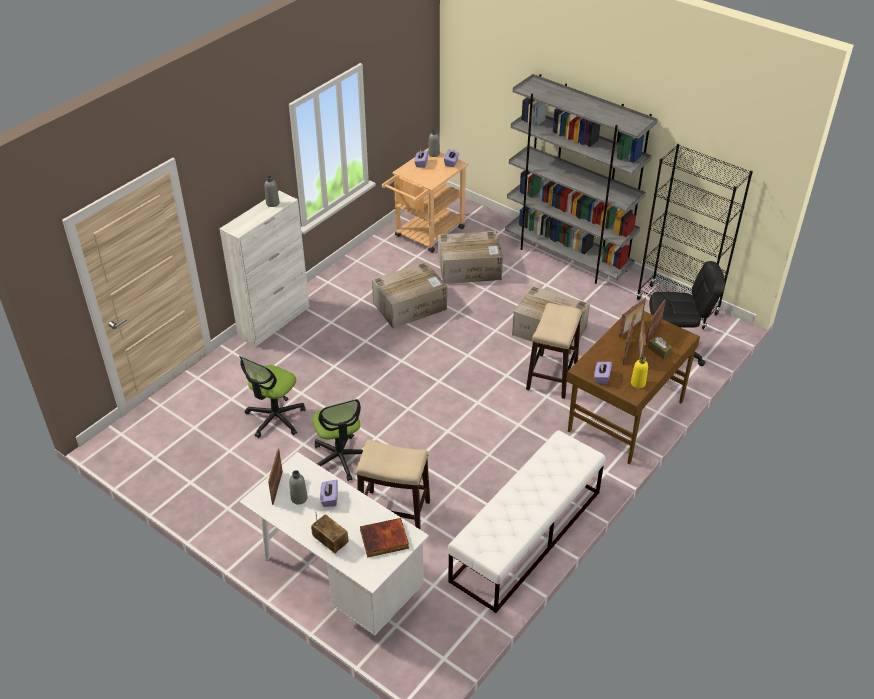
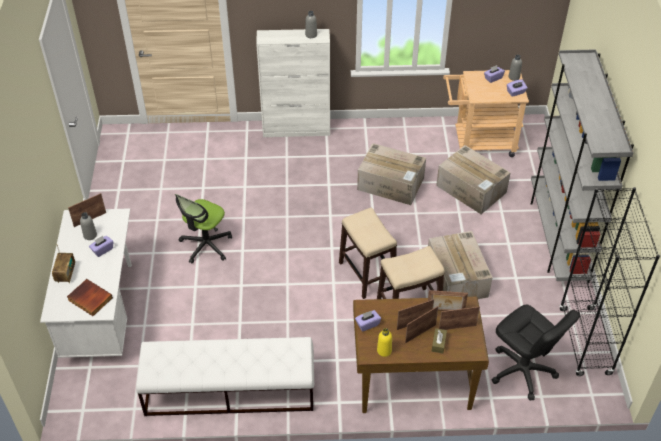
camera: 50 degrees right, 5 degrees up
office chair [239,356,305,438] -> none
stool [356,440,430,530] -> stool moved to [339,208,397,299]

